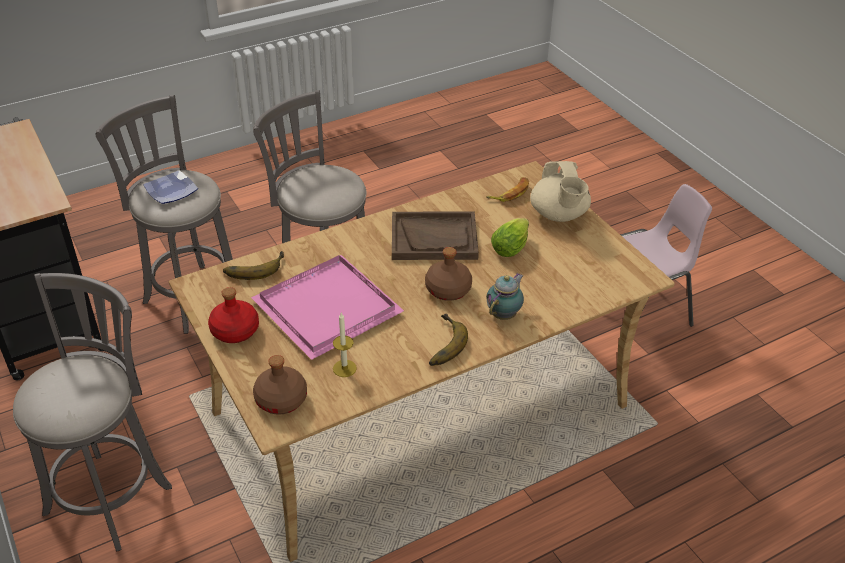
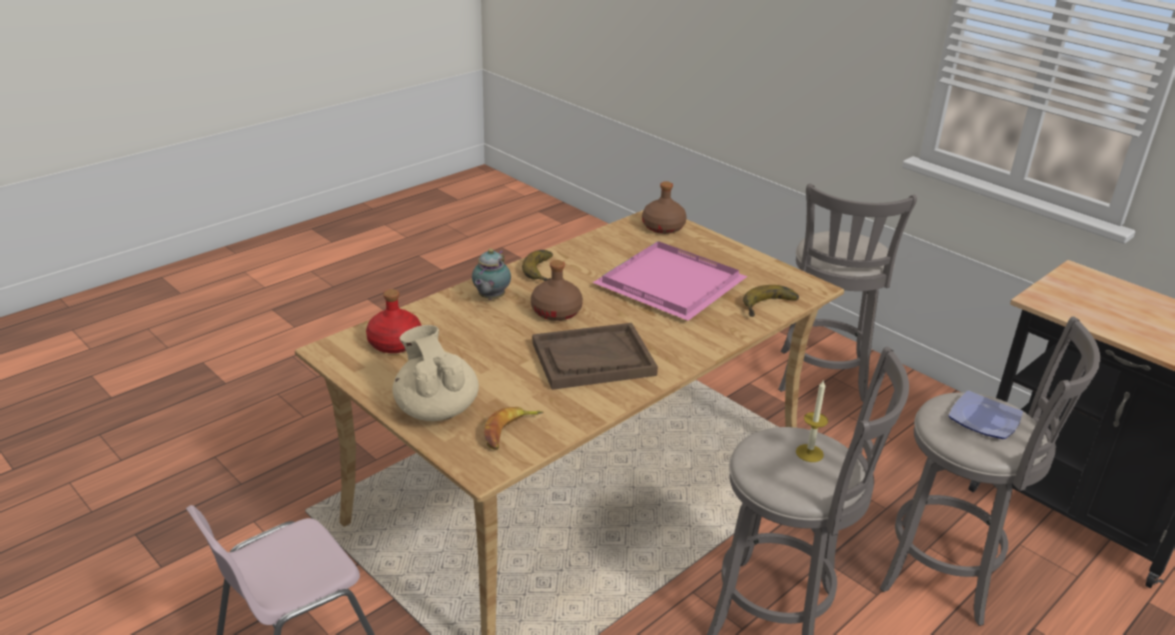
camera: 165 degrees right, 10 degrees down
red bottle [208,287,259,343] -> red bottle moved to [366,289,422,353]
candle [333,313,357,377] -> candle moved to [796,379,828,462]
lettuce [491,218,529,257] -> none

